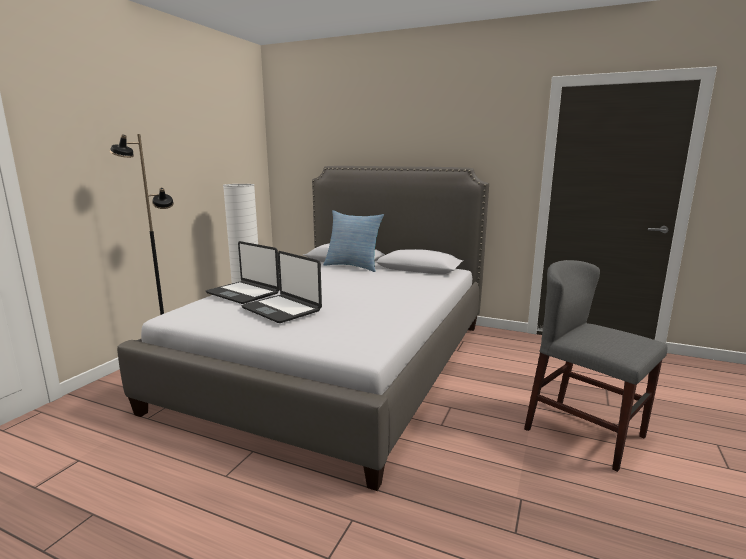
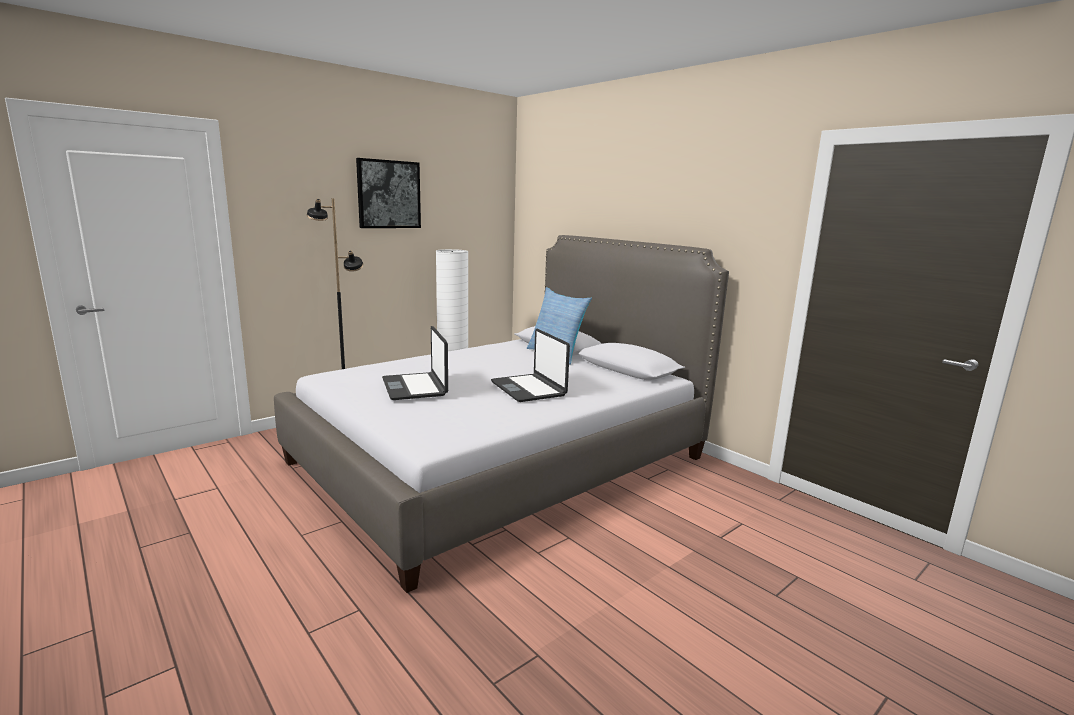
camera: 25 degrees right, 0 degrees up
laptop [206,241,280,304] -> laptop moved to [491,329,570,402]
grey chair [524,260,667,472] -> none
none -> picture [356,158,421,228]

